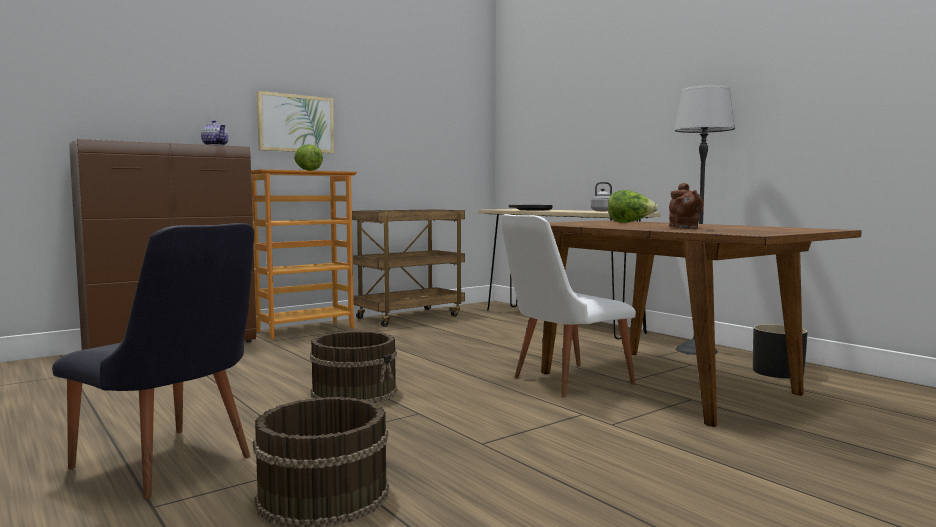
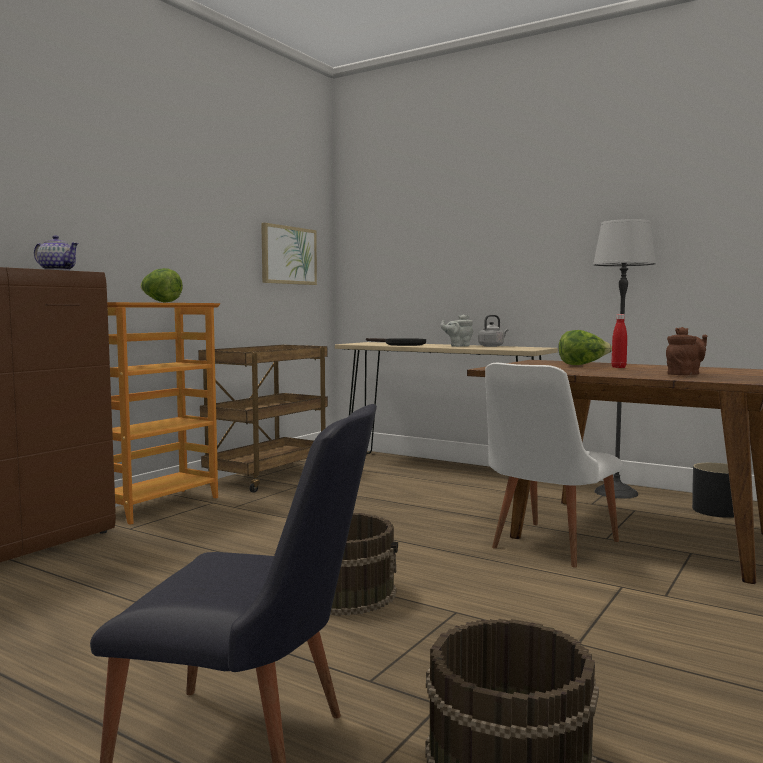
camera: 20 degrees left, 0 degrees up
picture [257,91,334,153] -> picture moved to [261,223,317,285]
brown teapot [669,183,704,229] -> brown teapot turned 90 degrees counterclockwise [666,327,708,375]
none -> grey teapot [441,315,473,347]
none -> red bottle [612,314,627,368]

